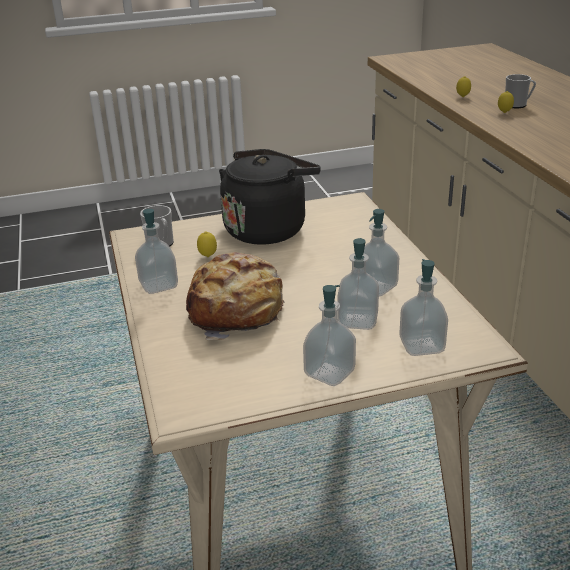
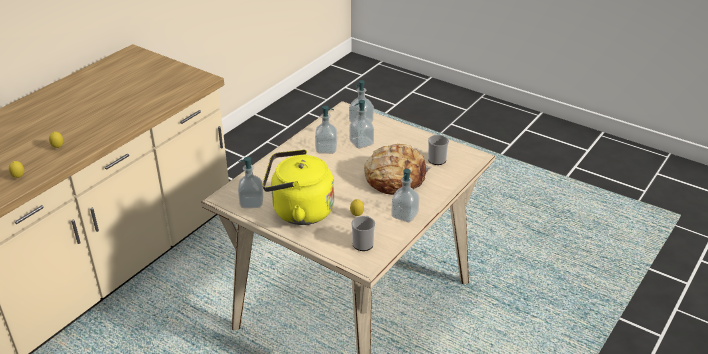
camera: 130 degrees left, 5 degrees up
black kettle [219,149,321,244] -> yellow kettle [262,149,334,225]
soap dispenser [303,285,356,386] -> soap dispenser moved to [238,157,263,208]
mug [505,74,536,108] -> mug moved to [428,135,449,165]

